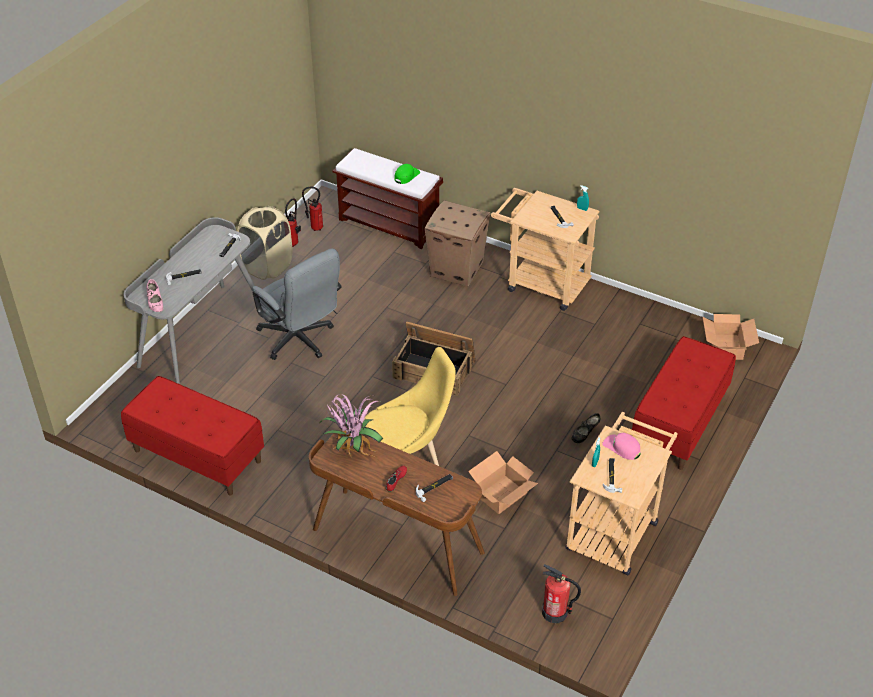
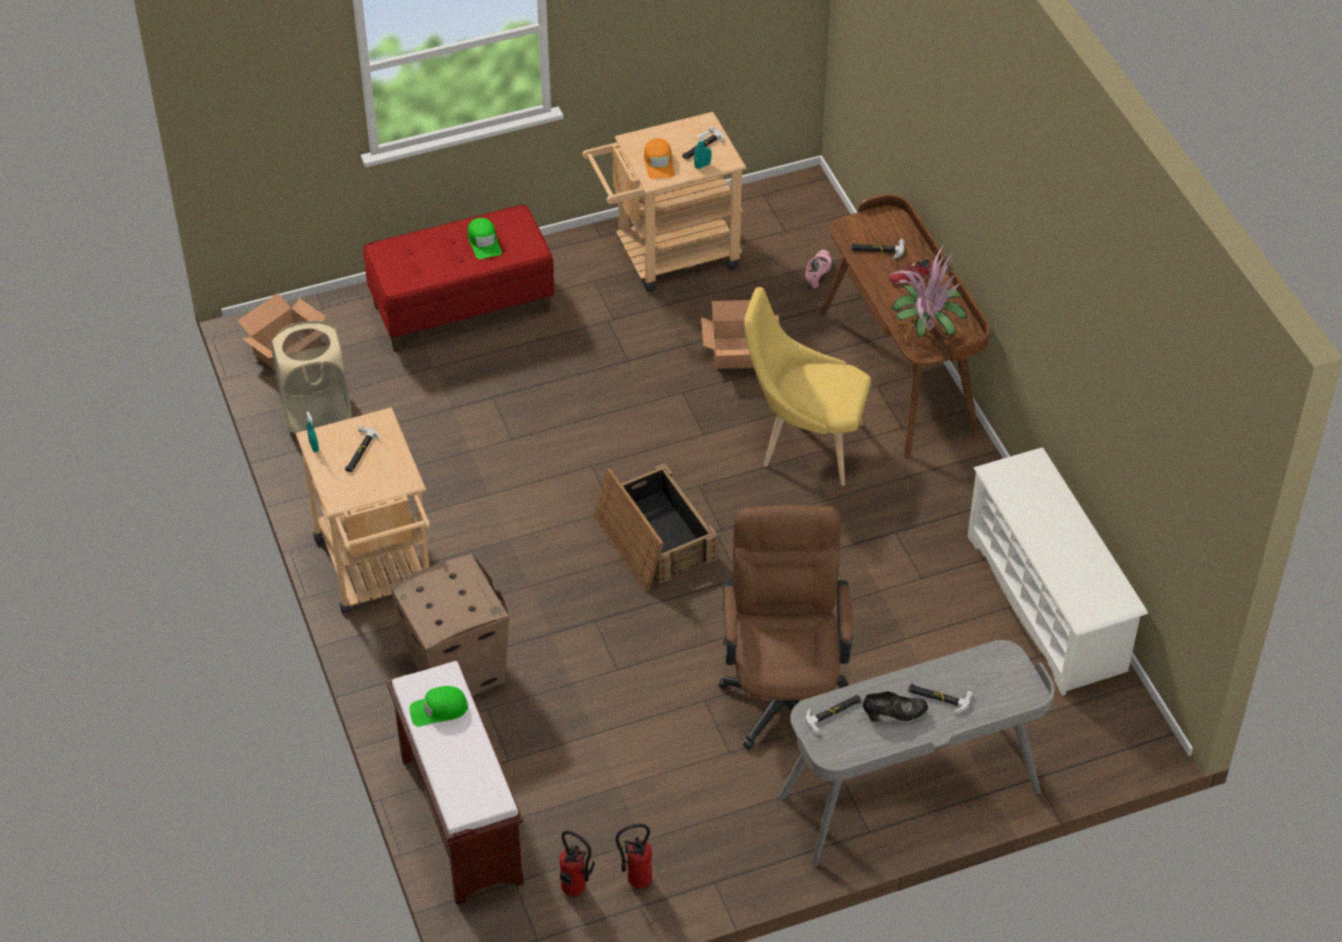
camera: 140 degrees left, 5 degrees up
red bench [121,376,264,496] -> white shoe rack [967,447,1148,696]
pink shoe [146,279,163,312] -> pink shoe moved to [805,250,832,288]
beige laundry basket [237,206,293,280] -> beige laundry basket moved to [271,320,351,434]
grey office chair [252,249,341,360] -> brown office chair [718,505,853,750]
fire extinguisher [542,564,581,623] -> none
black shoe [572,413,600,443] -> black shoe moved to [863,691,928,721]
pink cap [602,433,641,460] -> orange cap [644,138,675,179]
none -> green cap [468,218,502,259]

